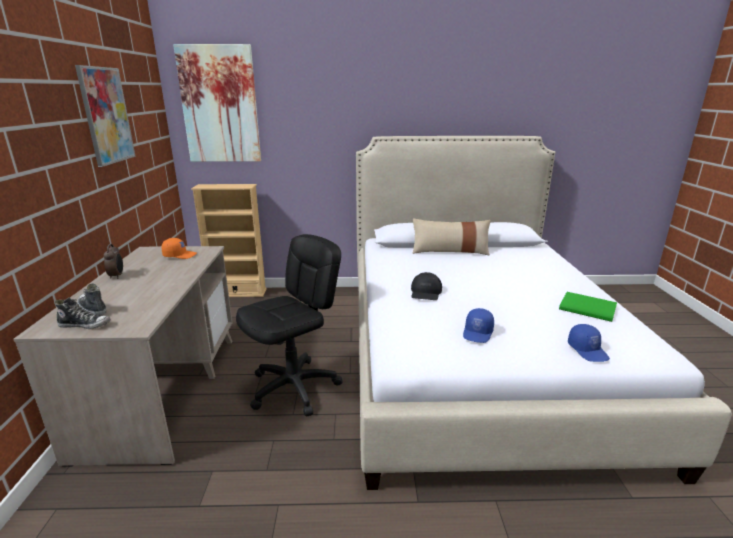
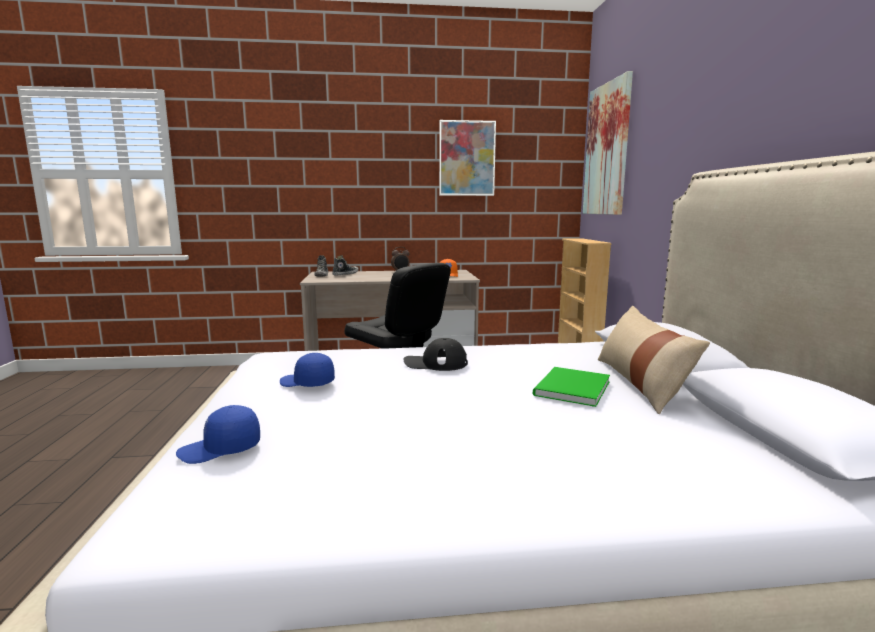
camera: 85 degrees right, 10 degrees down
green book [559,292,617,322] -> green book moved to [533,367,610,407]

